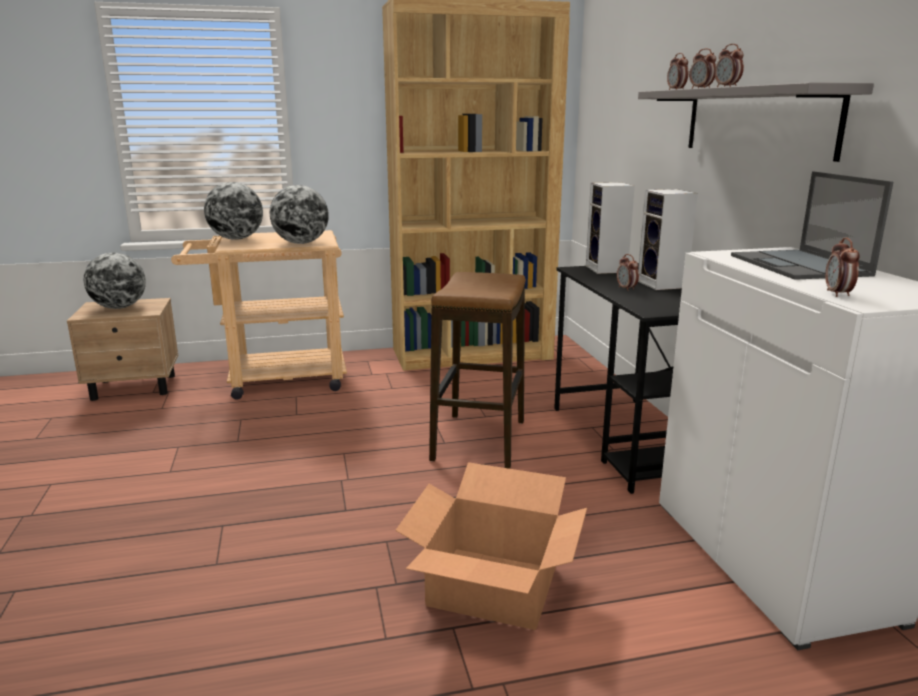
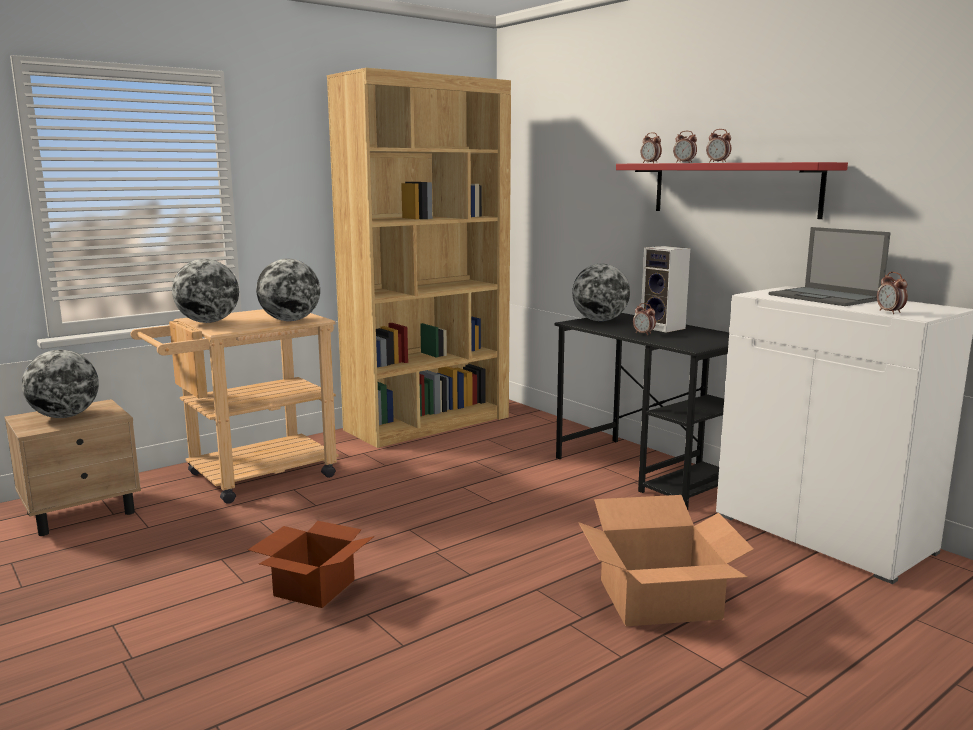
camera: 25 degrees left, 5 degrees down
stool [429,272,526,469] -> none
speaker [586,182,635,274] -> globe [572,264,630,321]
grey shelf [638,82,874,162] -> red shelf [616,162,848,219]
none -> cardboard box [248,521,375,608]

